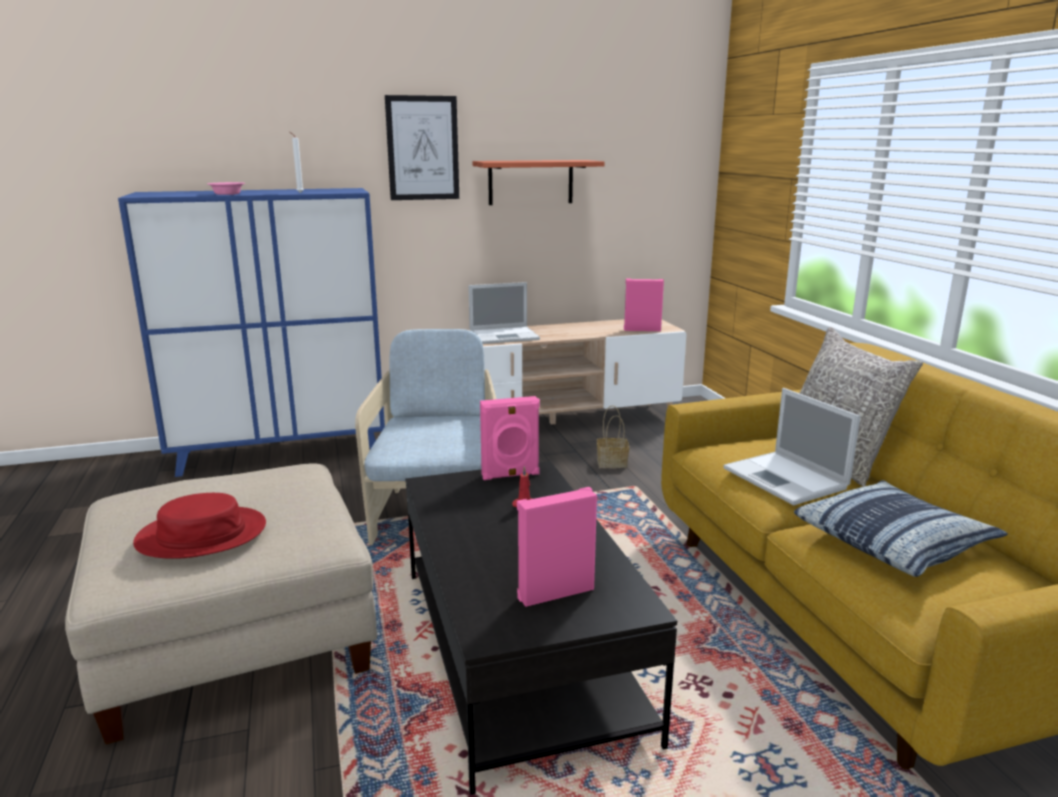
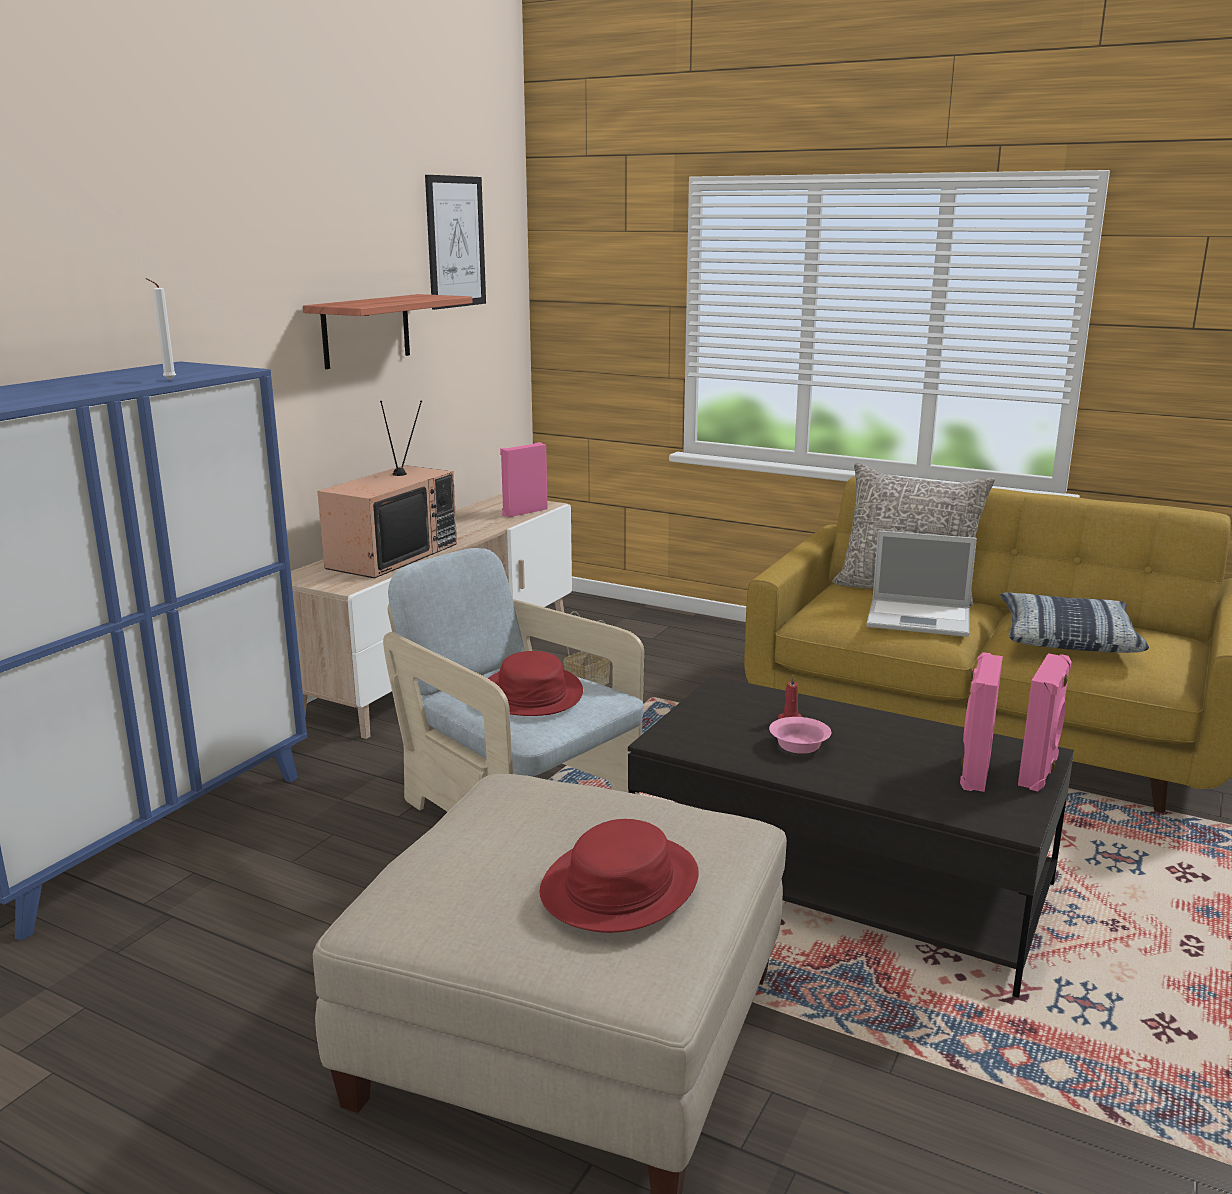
camera: 45 degrees left, 0 degrees up
pink bowl [207,182,245,195] -> pink bowl moved to [769,717,831,754]
picture [385,95,459,200] -> picture moved to [425,175,486,310]
laptop [468,282,540,344] -> television [317,401,457,578]
pink speaker [480,396,540,480] -> pink speaker moved to [1018,653,1072,791]
none -> red hat [488,651,583,716]

